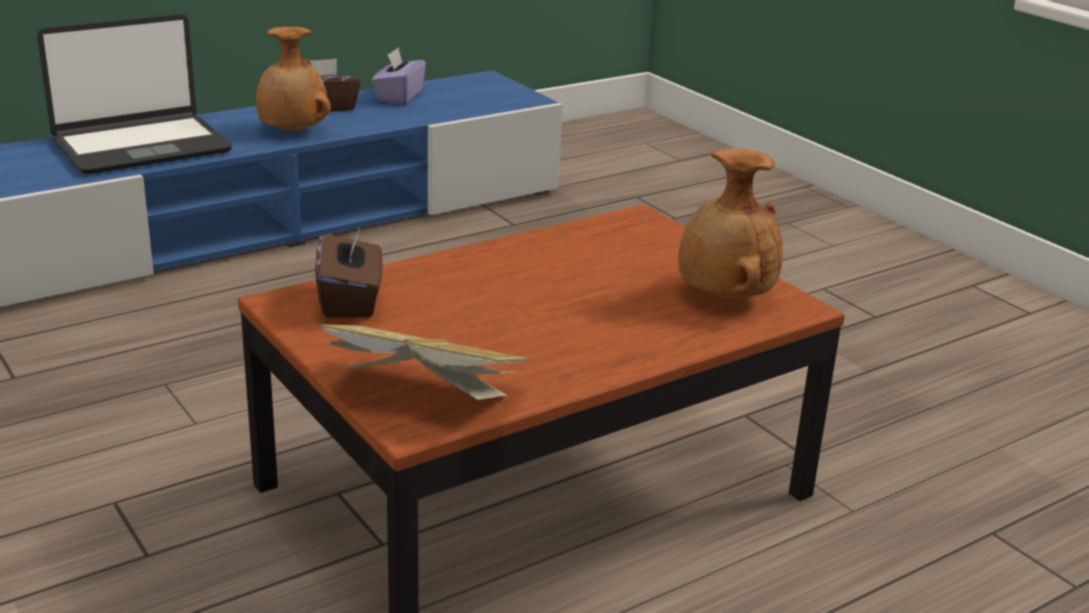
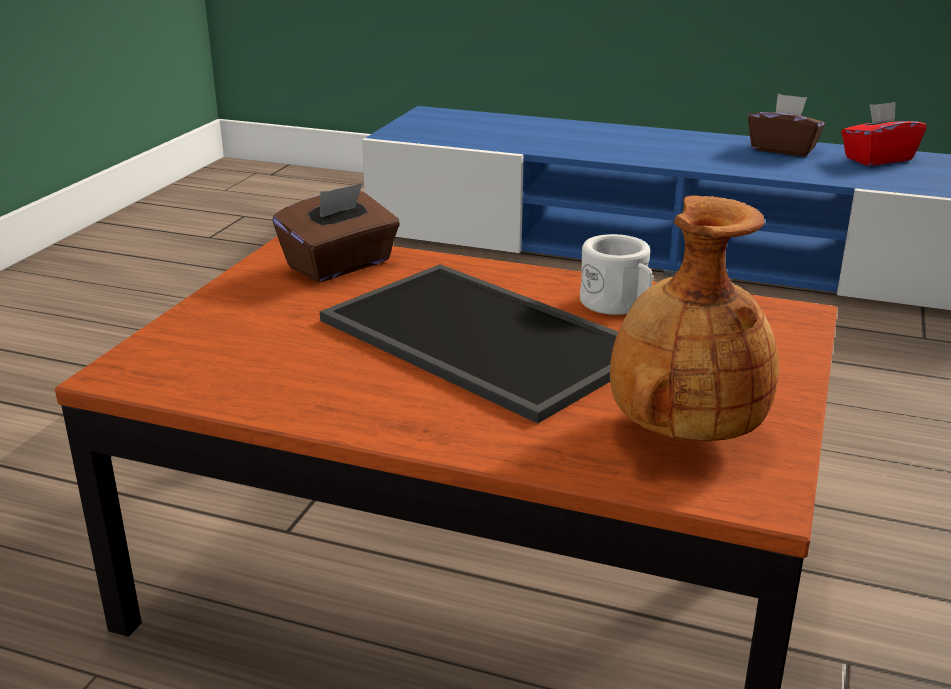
camera: 55 degrees right, 0 degrees up
laptop [37,14,232,174] -> none
brown vase [256,27,331,132] -> none
book [318,324,530,400] -> none
purple tissue box [372,48,426,105] -> red tissue box [841,102,927,166]
none -> tray [320,264,618,424]
none -> white mug [580,234,652,315]

